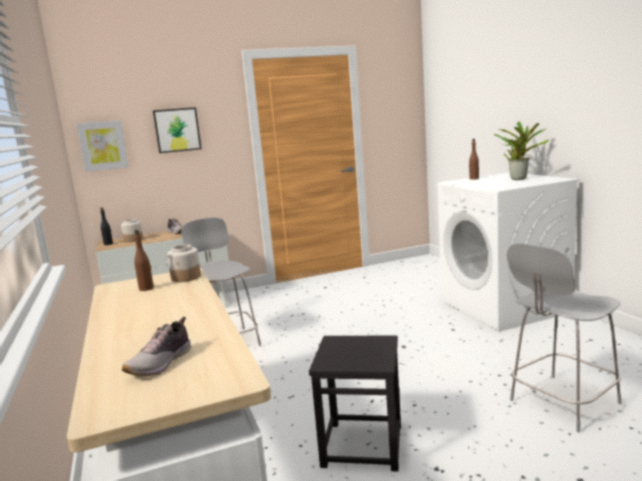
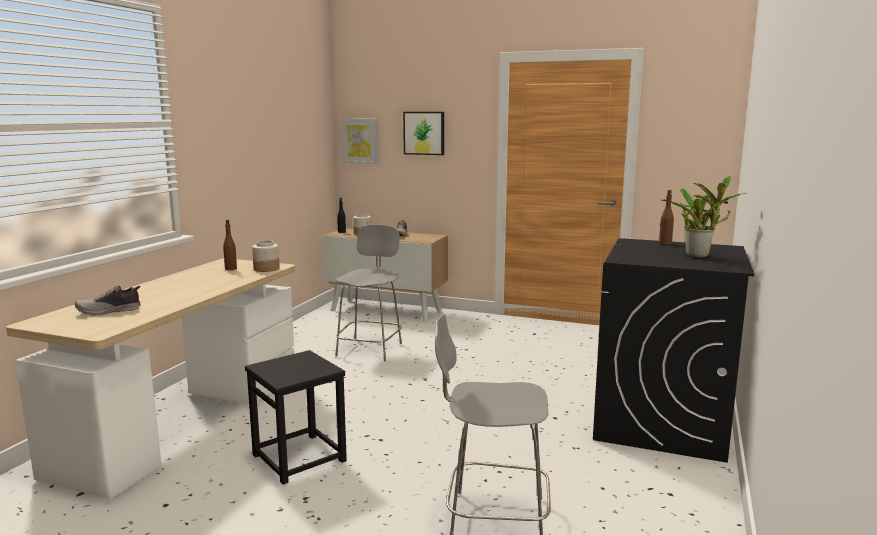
camera: 40 degrees right, 0 degrees up
white washing machine [437,172,580,332] -> black washing machine [593,238,754,463]

